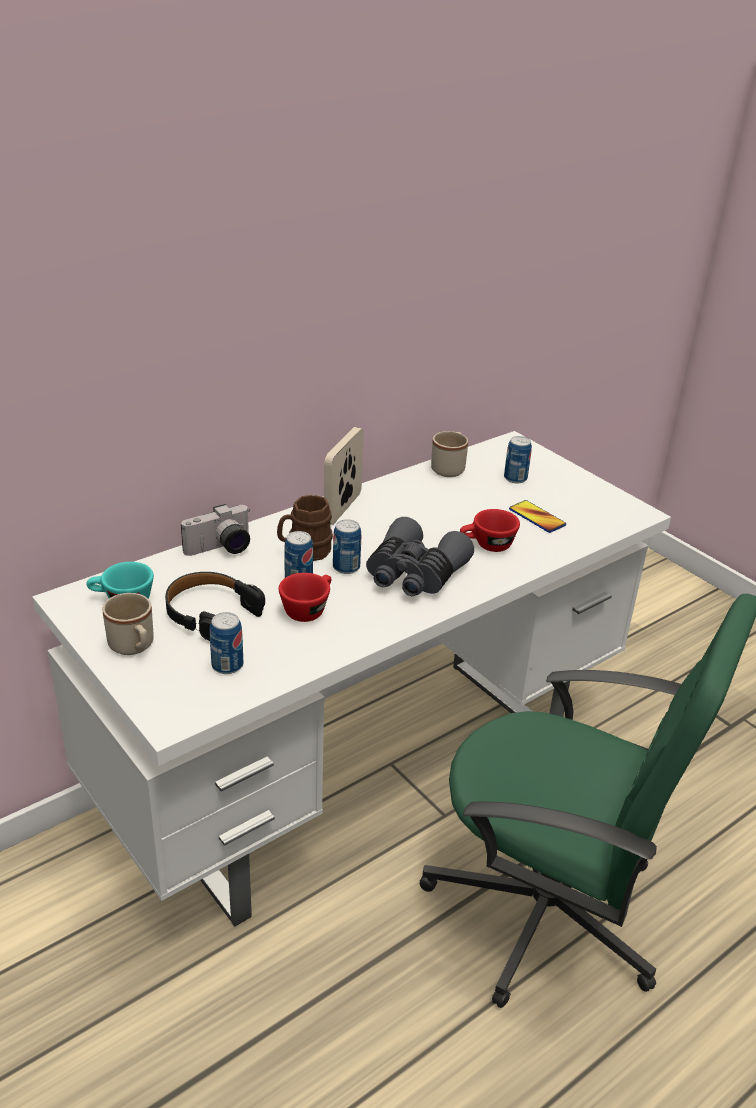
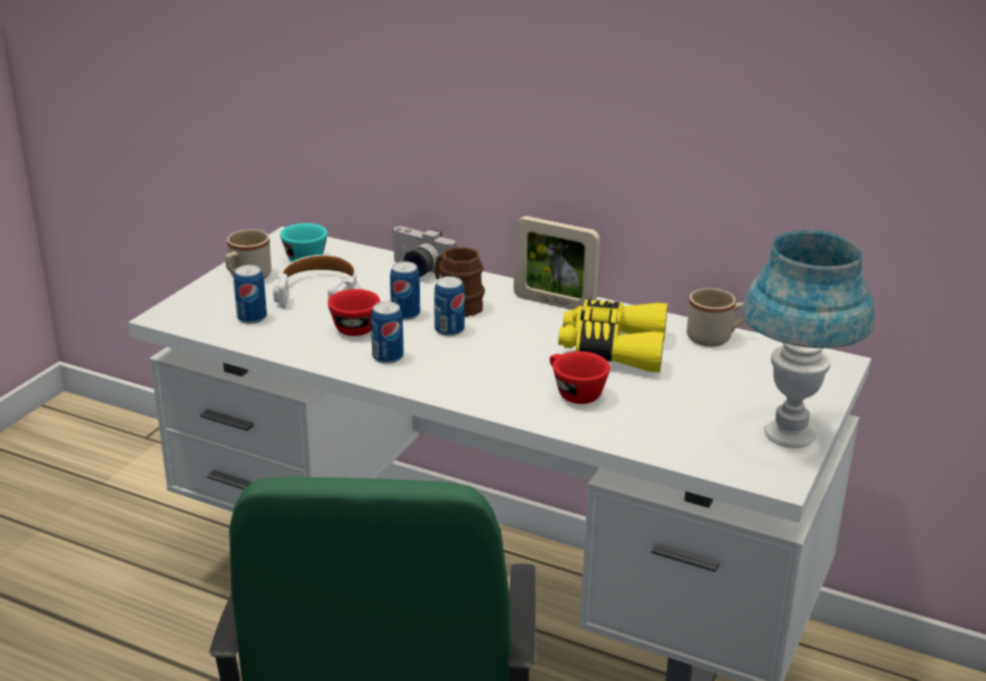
camera: 65 degrees right, 5 degrees down
black headphones [165,572,265,641] -> white headphones [273,255,357,311]
picture frame [324,427,364,525] -> picture frame turned 150 degrees counterclockwise [514,216,600,310]
grey binoculars [366,517,474,596] -> none
can [504,436,532,483] -> can moved to [371,301,403,364]
phone [509,500,566,533] -> none
none -> yellow binoculars [558,299,667,373]
none -> blue table lamp [742,230,874,448]

